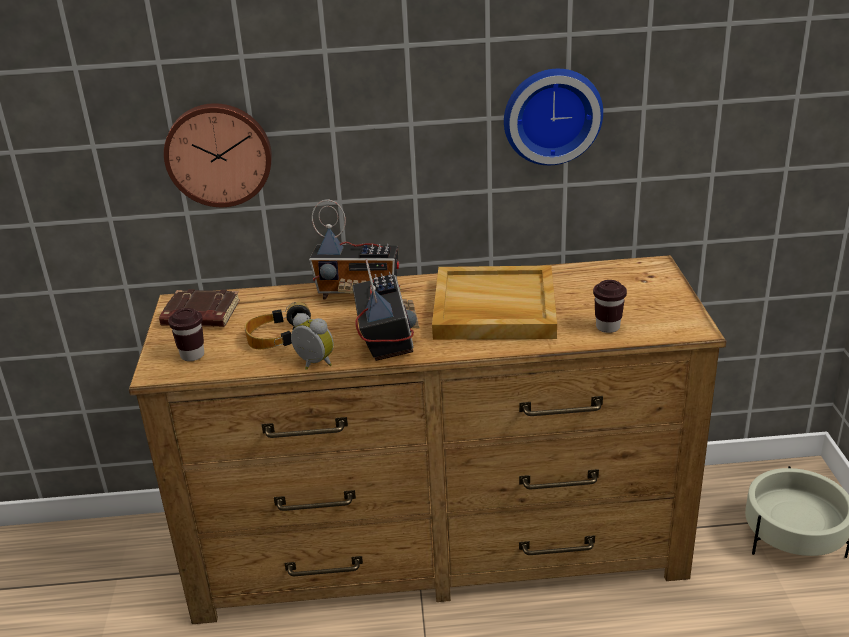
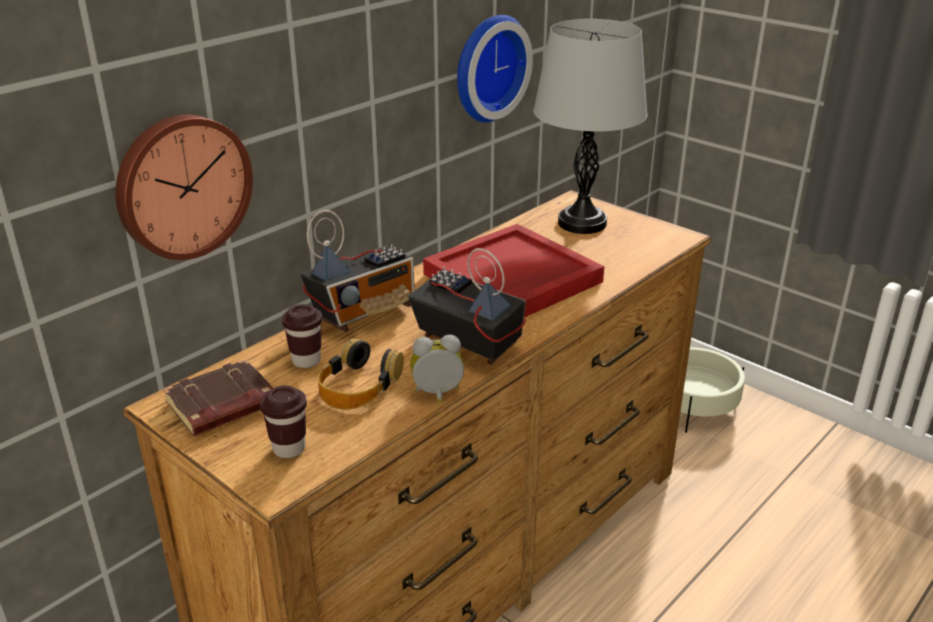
camera: 45 degrees left, 0 degrees up
beige tray [432,266,557,340] -> red tray [423,224,604,317]
brown cup [593,280,627,333] -> brown cup moved to [282,304,322,368]
none -> grey table lamp [533,19,648,234]

